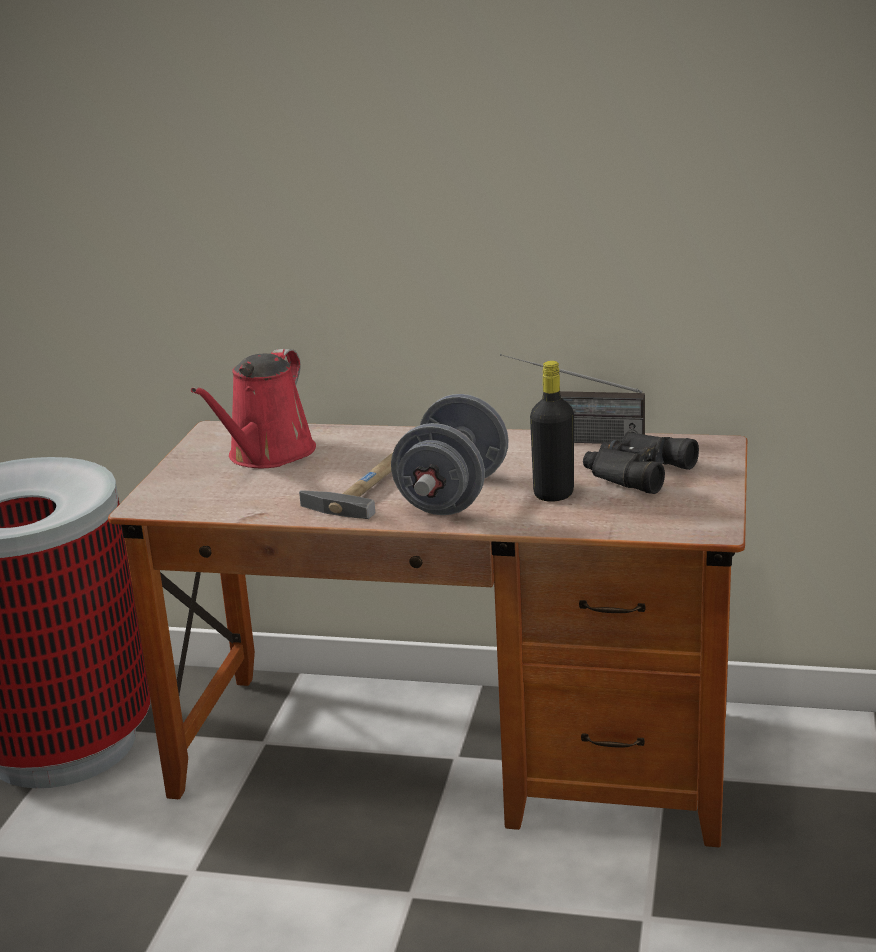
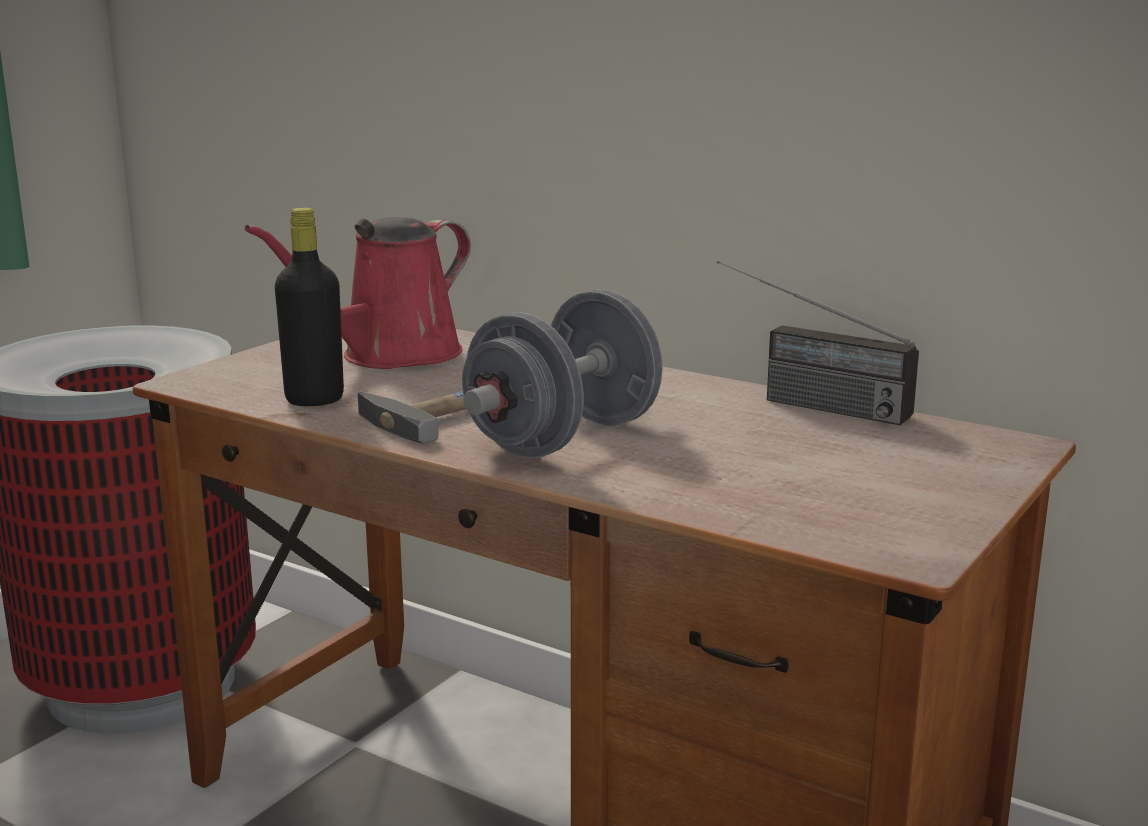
camera: 20 degrees right, 5 degrees down
black bottle [530,361,574,502] -> black bottle moved to [275,208,344,406]
black binoculars [583,431,699,494] -> none

